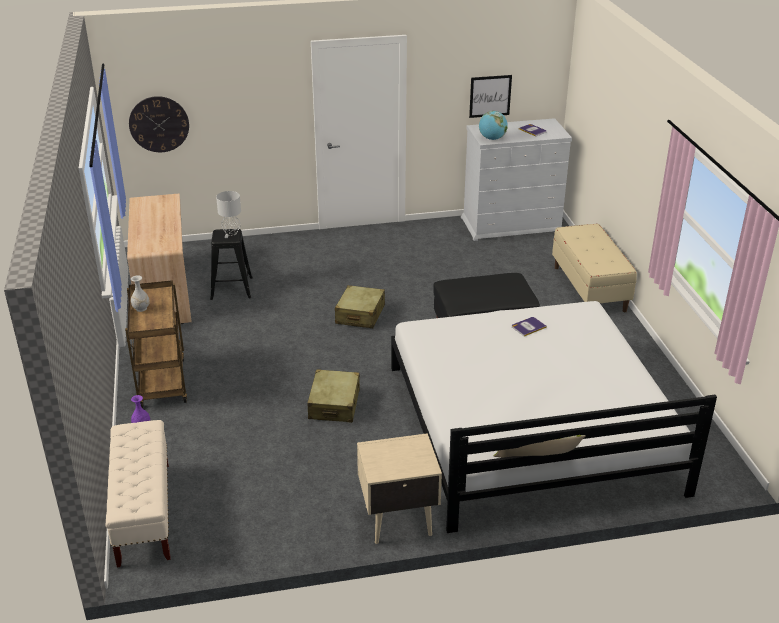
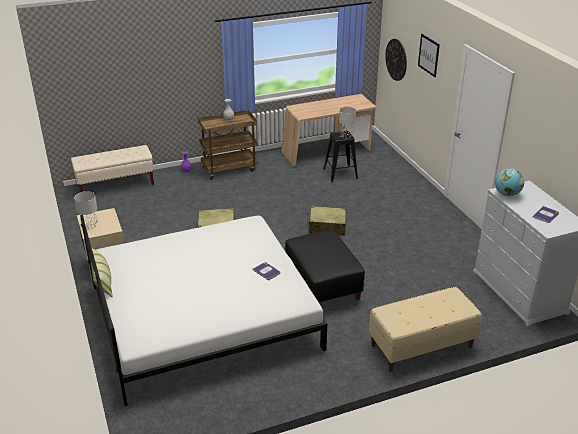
camera: 80 degrees right, 0 degrees up
picture [469,75,512,118] -> picture moved to [418,34,440,77]
none -> grey table lamp [74,191,98,230]

